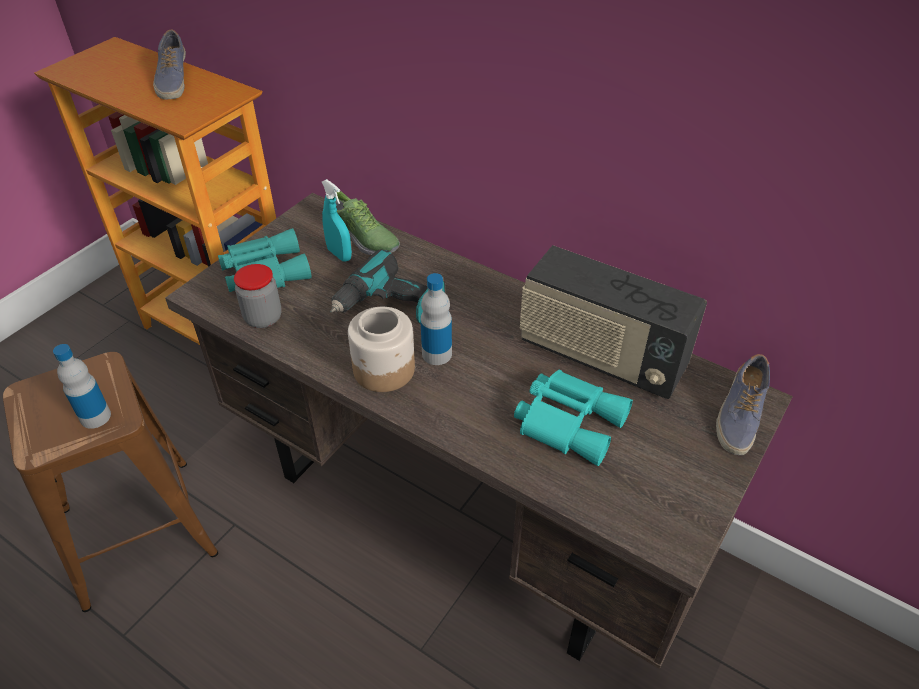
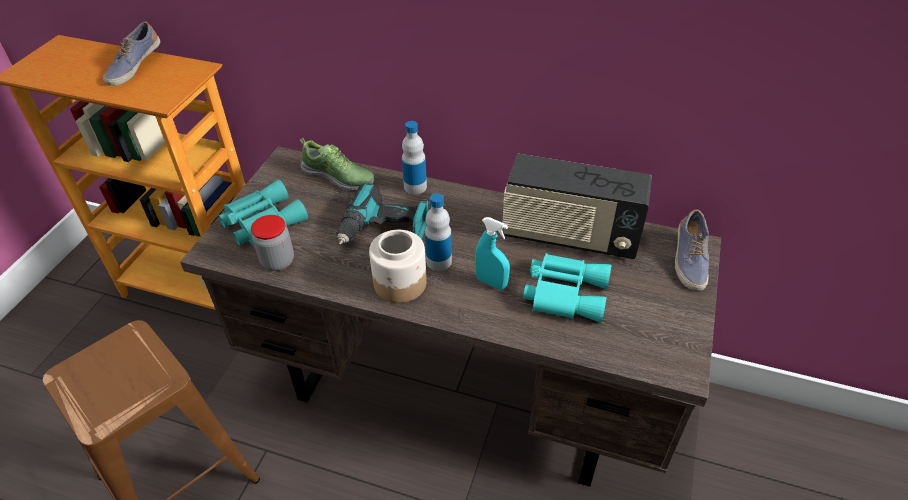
camera: 15 degrees left, 0 degrees up
bottle [53,344,111,429] -> bottle moved to [402,121,427,195]
shoe [153,30,186,99] -> shoe turned 45 degrees clockwise [103,22,160,86]
turquoise spray bottle [322,179,352,262] -> turquoise spray bottle moved to [475,217,510,290]

